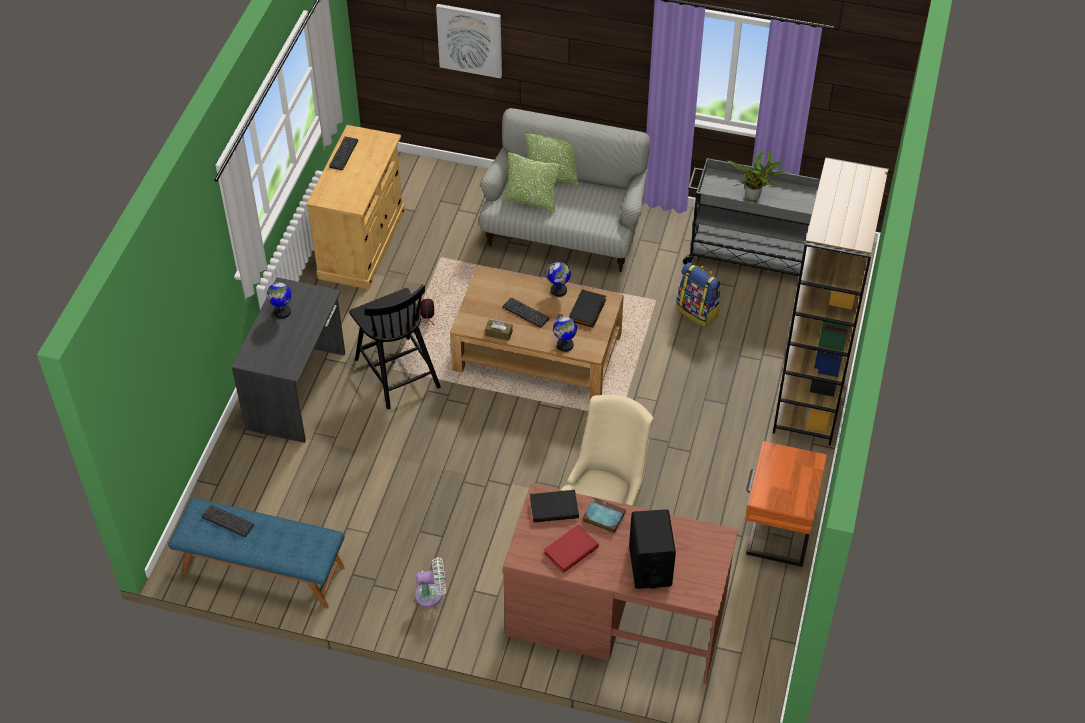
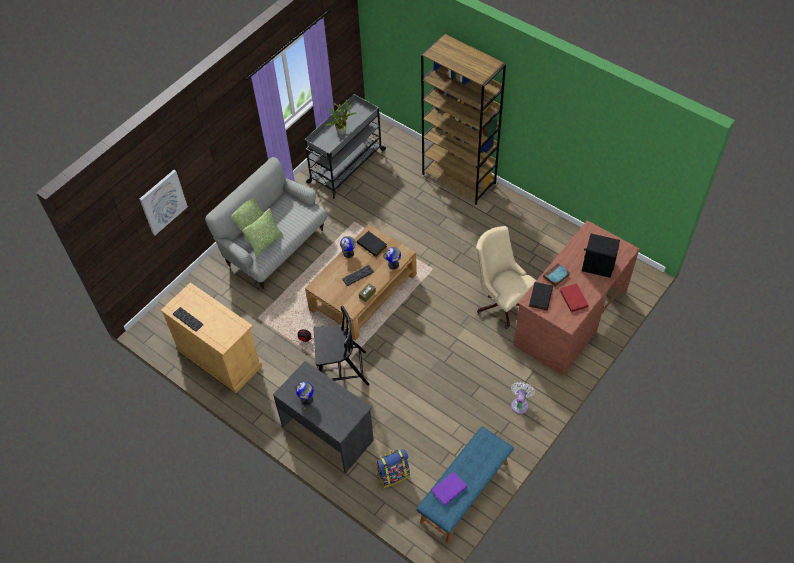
camera: 65 degrees left, 5 degrees up
keyboard [202,505,254,537] -> purple book [431,472,468,506]
backpack [676,262,721,327] -> backpack moved to [376,449,410,488]
orange nightstand [745,441,827,567] -> none

